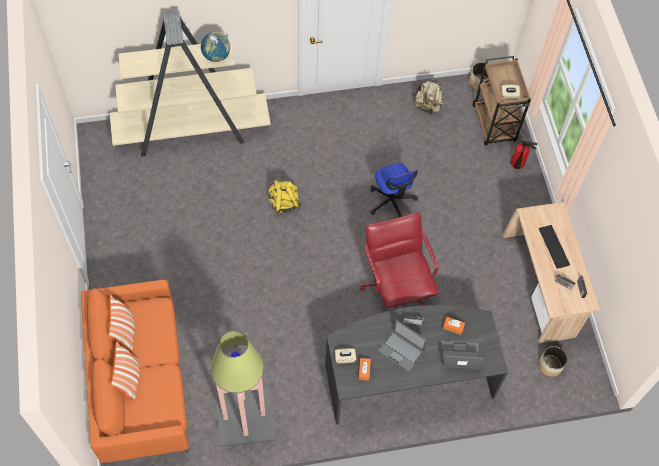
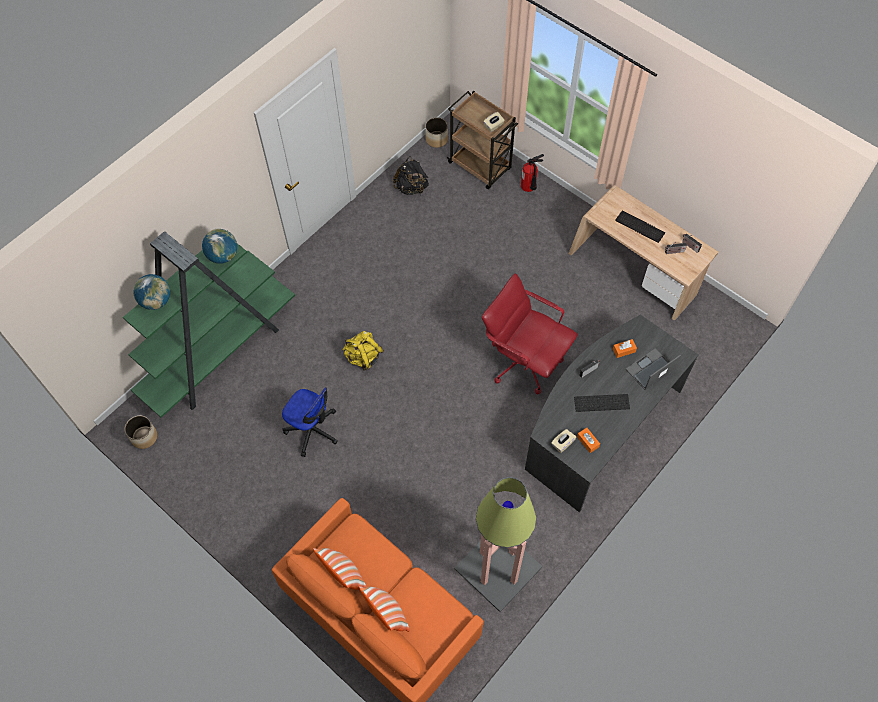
camera: 35 degrees left, 0 degrees up
beige bookcase [110,10,271,157] -> green bookcase [123,231,295,418]
office chair [370,163,418,217] -> office chair moved to [282,387,338,457]
laptop [378,320,427,372] -> keyboard [574,394,630,412]
beige backpack [414,79,443,114] -> black backpack [393,157,429,195]
planter [539,346,568,377] -> planter moved to [125,416,157,449]
none -> globe [133,274,170,310]

